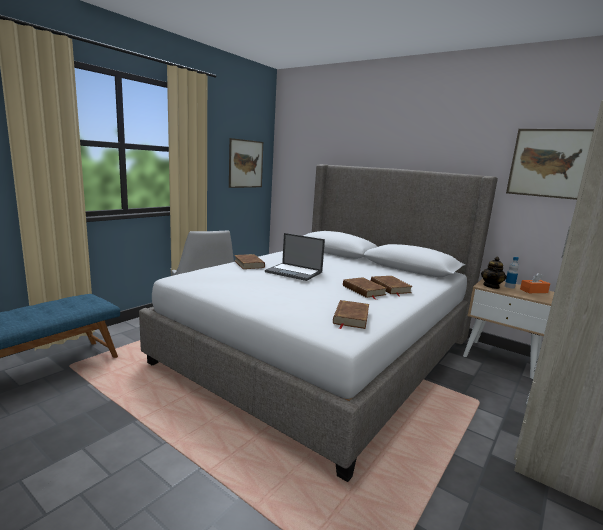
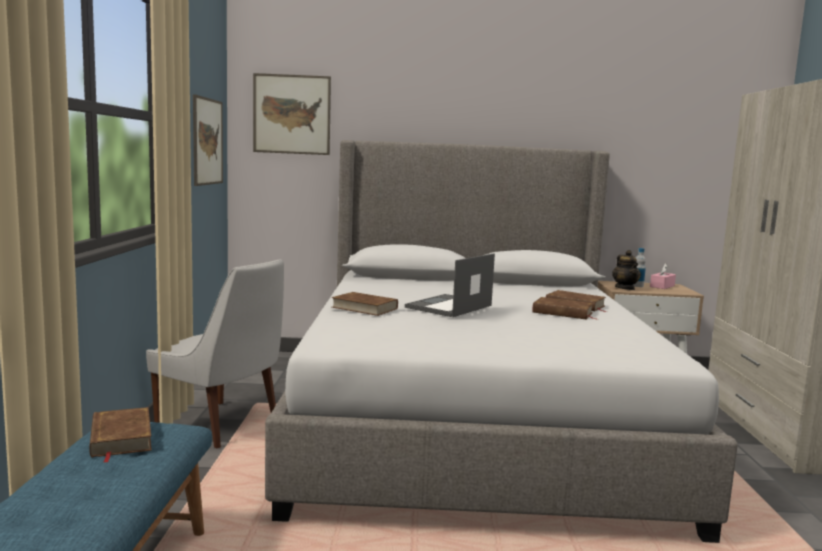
camera: 35 degrees left, 5 degrees down
laptop [265,233,325,281] -> laptop turned 135 degrees clockwise [405,253,495,317]
brown book [333,300,369,329] -> brown book moved to [89,407,152,463]
picture [506,129,594,200] -> picture moved to [253,73,331,155]
orange tissue box [520,273,550,293] -> pink tissue box [650,263,676,289]

